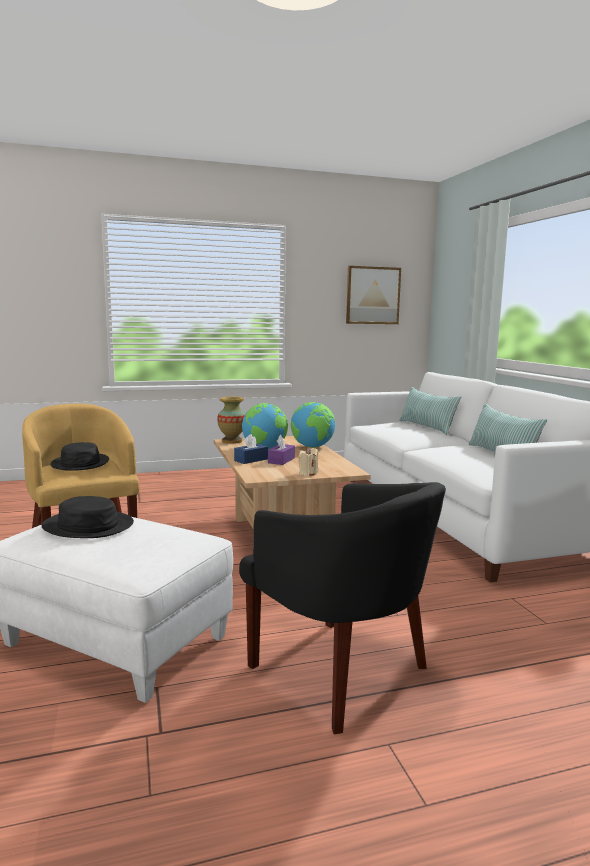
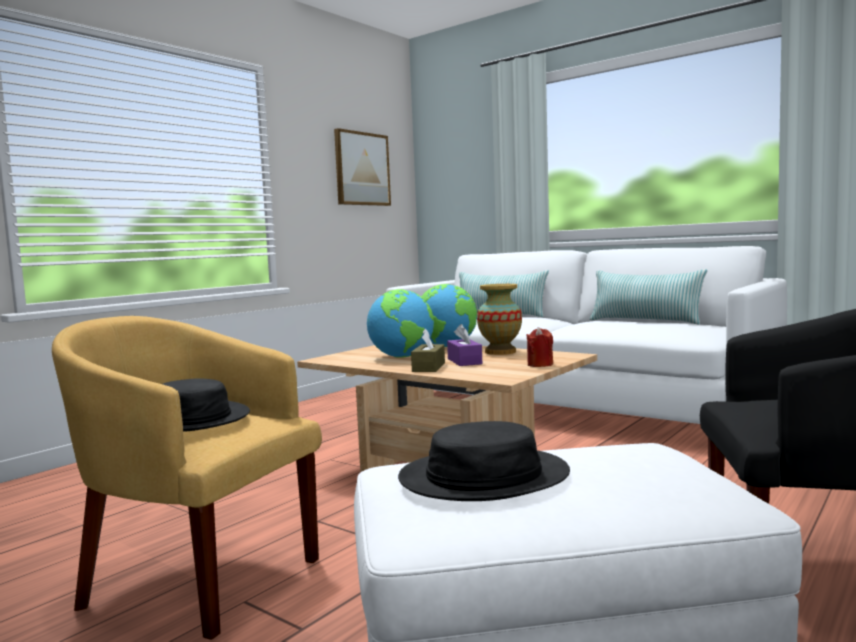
camera: 35 degrees left, 5 degrees down
vase [217,396,245,444] -> vase moved to [477,284,522,355]
blue tissue box [234,434,268,464] -> brown tissue box [411,328,445,372]
beige candle [298,447,318,476] -> red candle [526,327,553,367]

